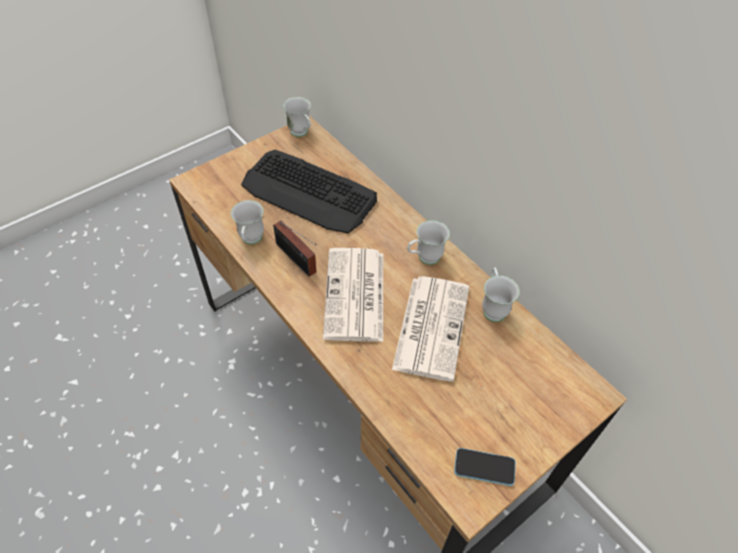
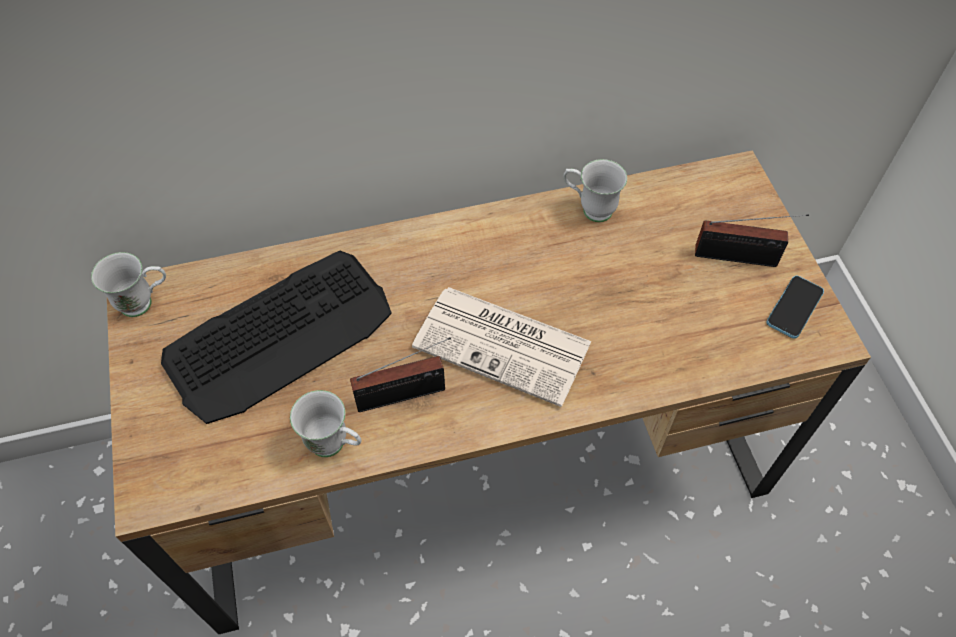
camera: 65 degrees left, 5 degrees up
newspaper [392,276,469,382] -> none
white mug [407,220,450,265] -> none
none -> radio [695,214,809,267]

